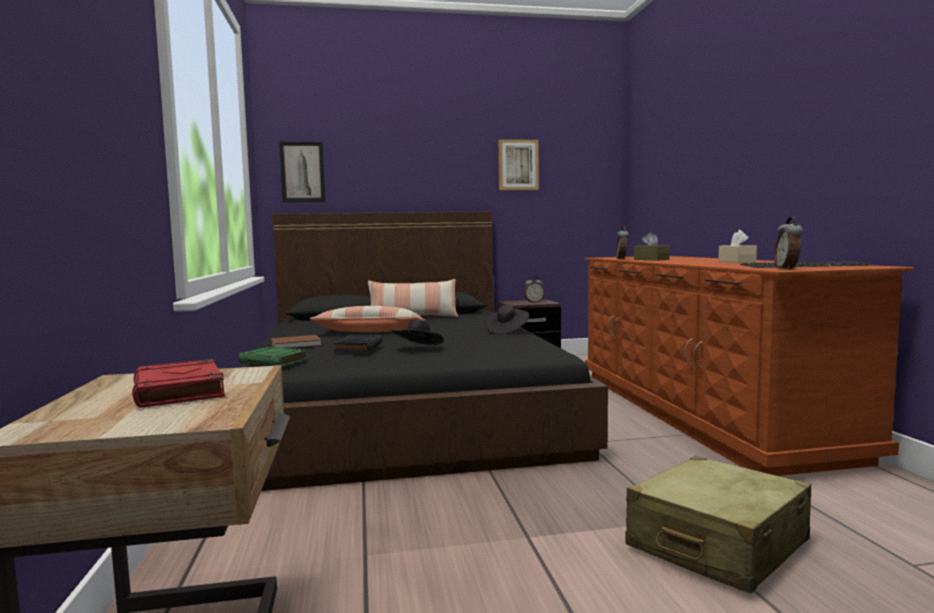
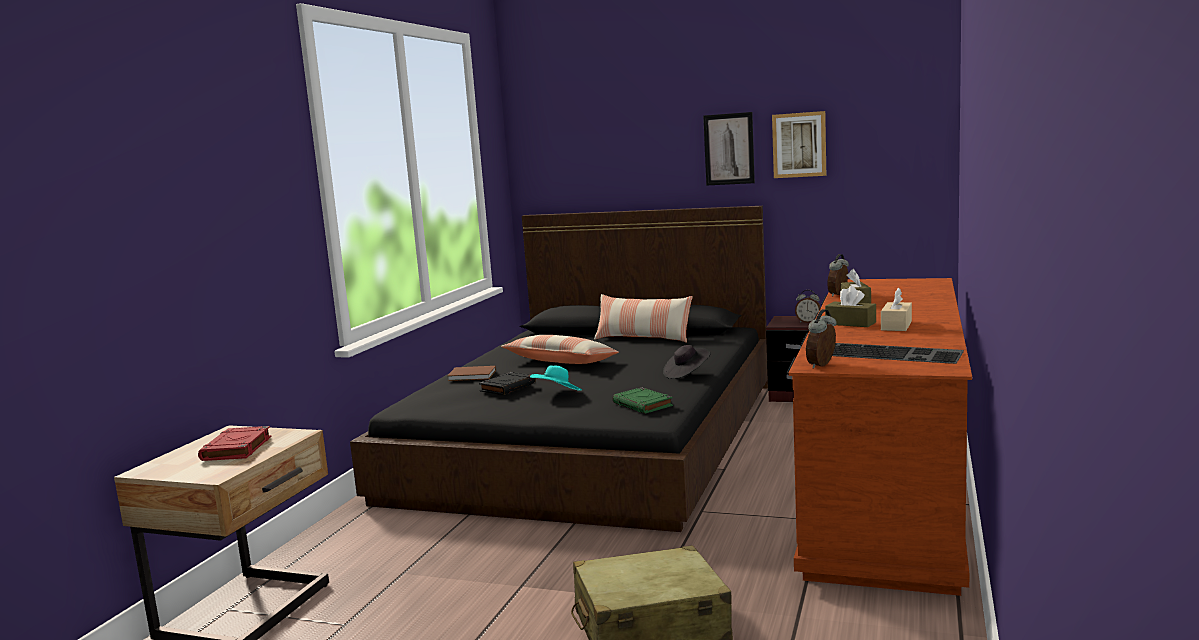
camera: 30 degrees right, 5 degrees up
green book [238,347,308,367] -> green book moved to [613,387,673,414]
picture [279,141,325,202] -> picture moved to [703,112,755,186]
black hat [392,319,444,346] -> turquoise hat [530,366,582,391]
none -> brown tissue box [825,286,876,327]

